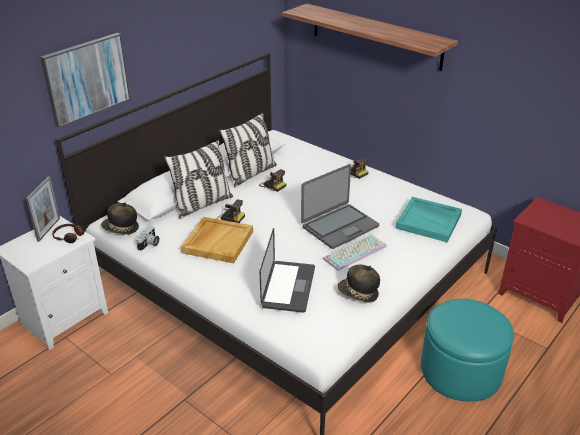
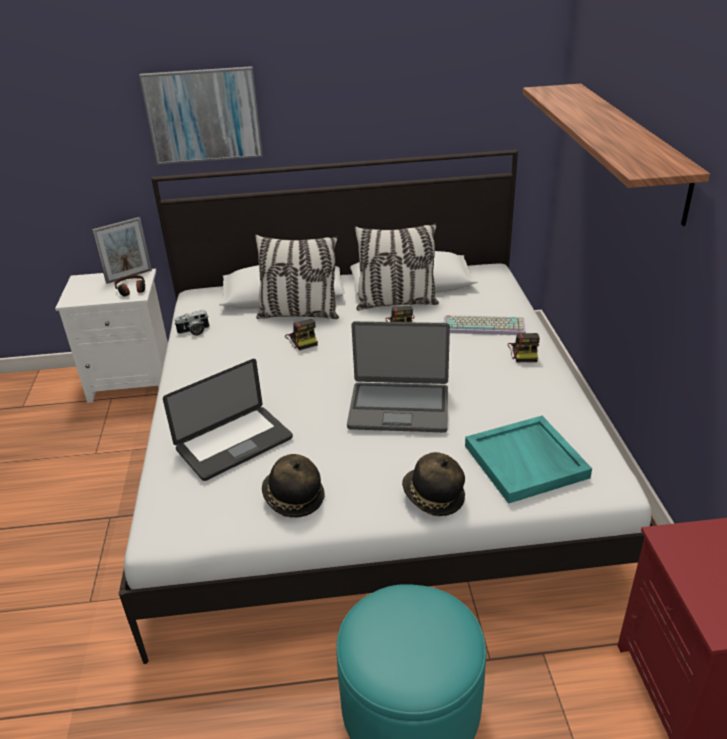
camera: 45 degrees right, 0 degrees up
hat [101,202,139,235] -> hat moved to [402,452,465,516]
beige tray [181,217,253,263] -> none
keyboard [323,234,387,271] -> keyboard moved to [444,315,526,335]

